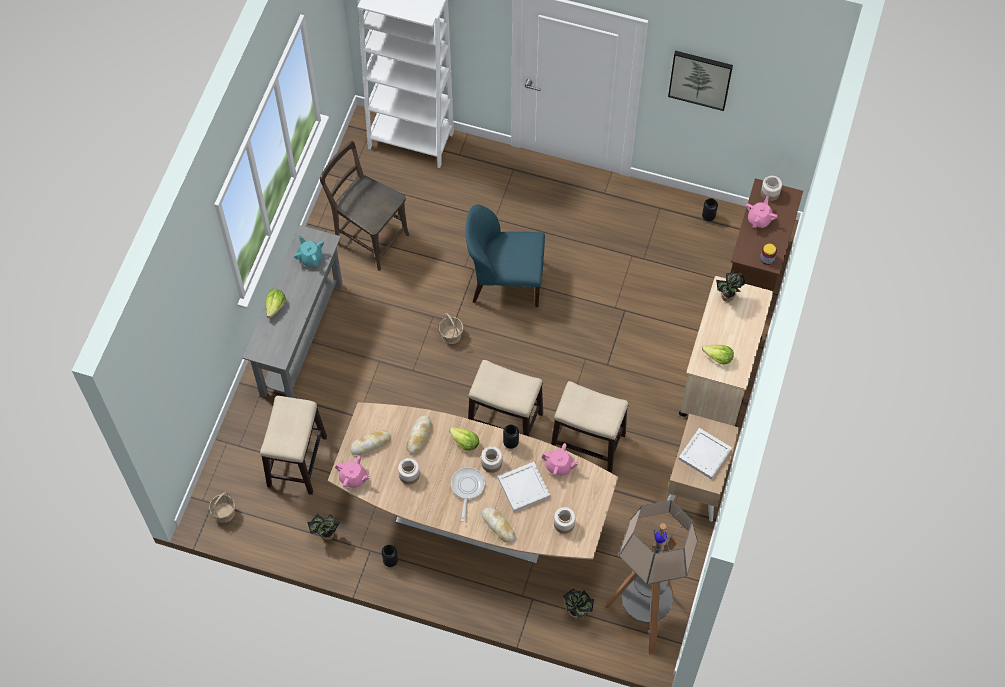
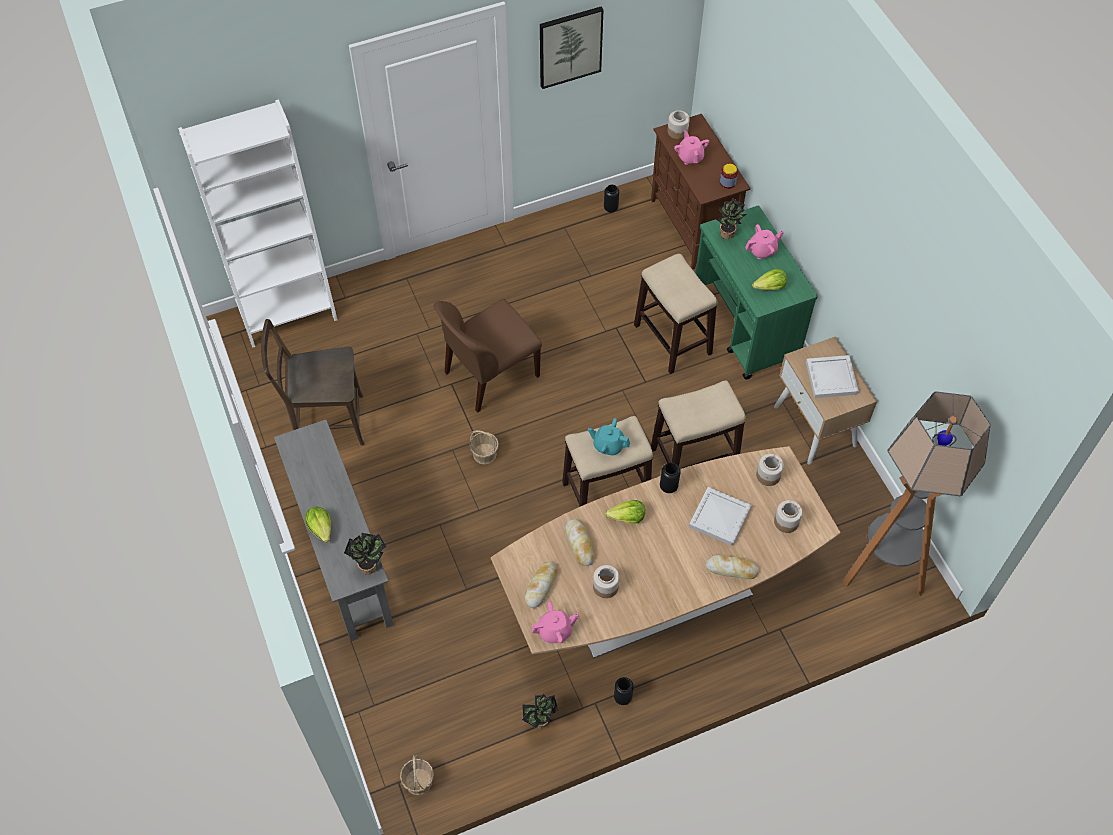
camera: 40 degrees left, 5 degrees down
stool [260,396,327,495] -> stool moved to [634,254,718,374]
turquoise teapot [294,235,324,266] -> turquoise teapot moved to [588,418,630,456]
frying pan [451,467,485,522] -> none
blue chair [466,204,545,307] -> brown chair [433,299,542,413]
jar [481,446,502,473] -> jar moved to [756,454,784,486]
pink teapot [541,443,579,476] -> pink teapot moved to [745,224,784,259]
potted plant [563,588,594,619] -> potted plant moved to [344,533,386,575]
beige cart [679,276,773,427] -> green cart [695,206,818,380]

